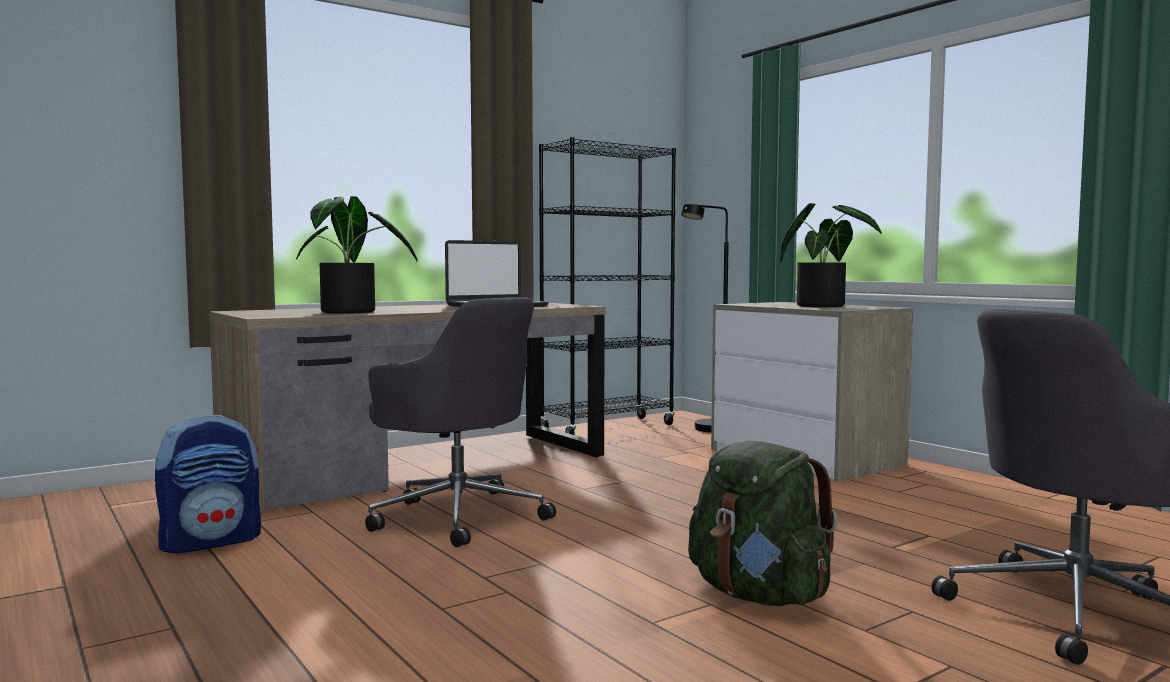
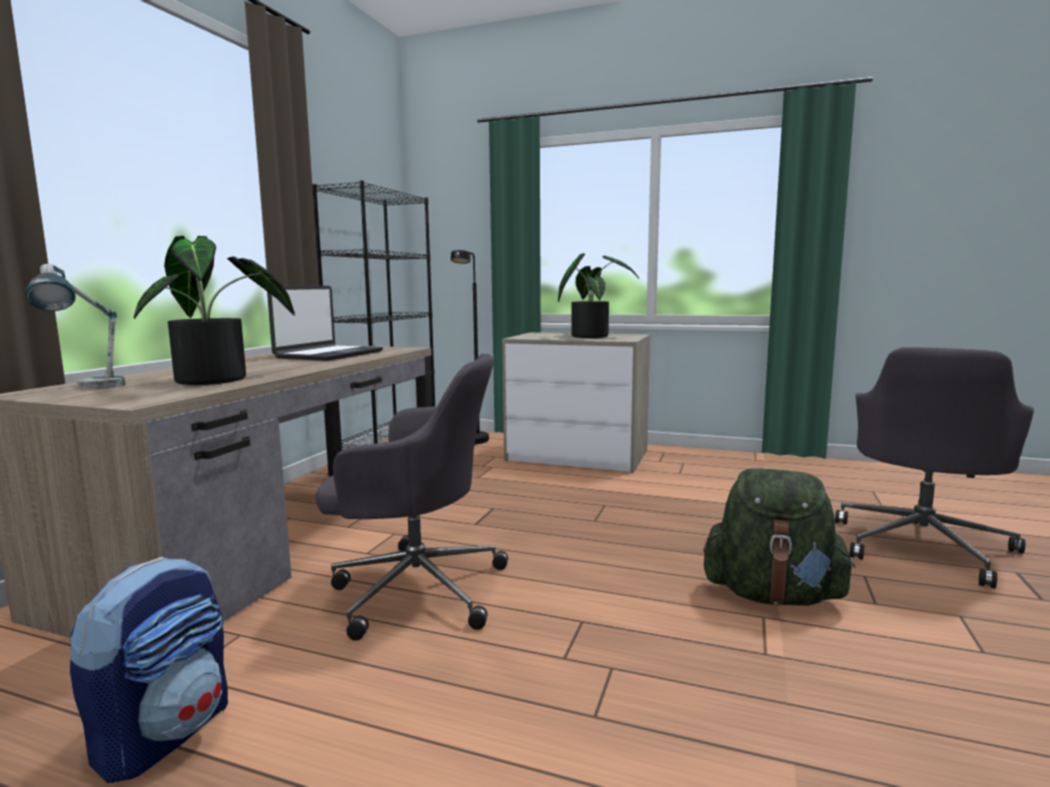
camera: 35 degrees left, 5 degrees up
none -> table lamp [26,264,125,390]

